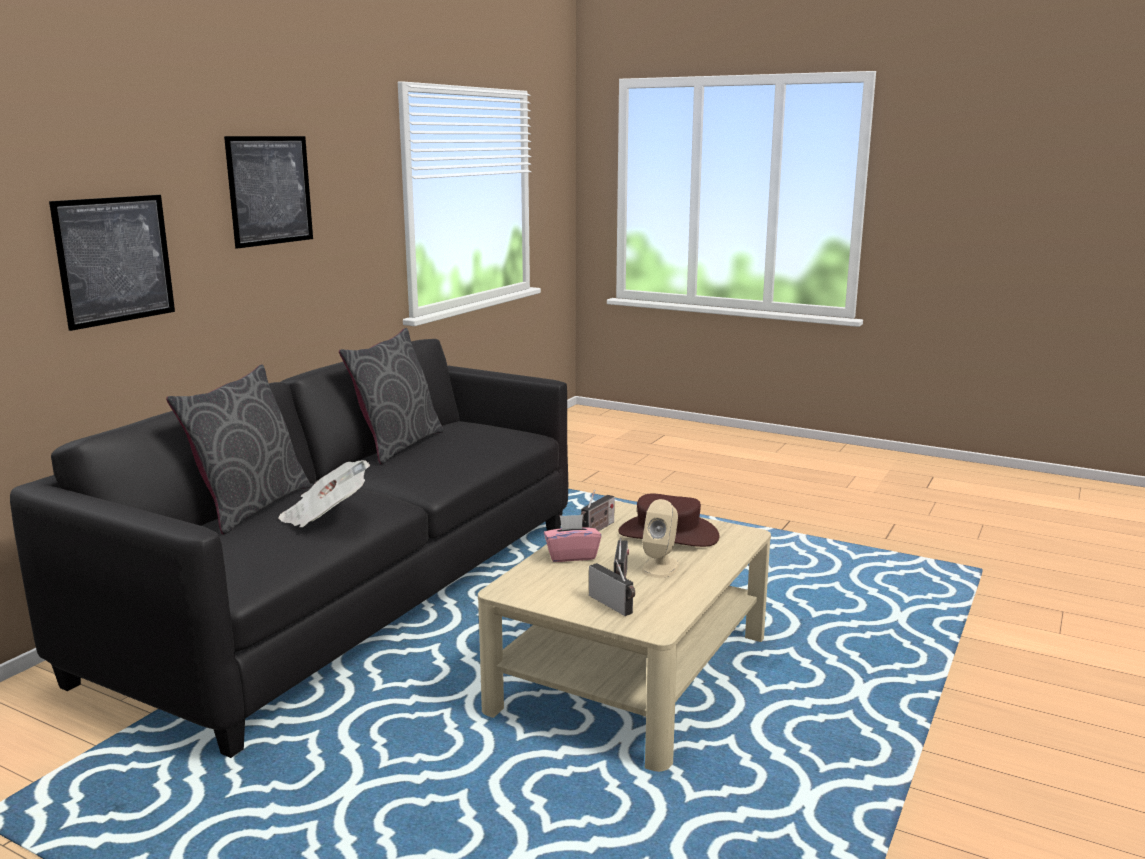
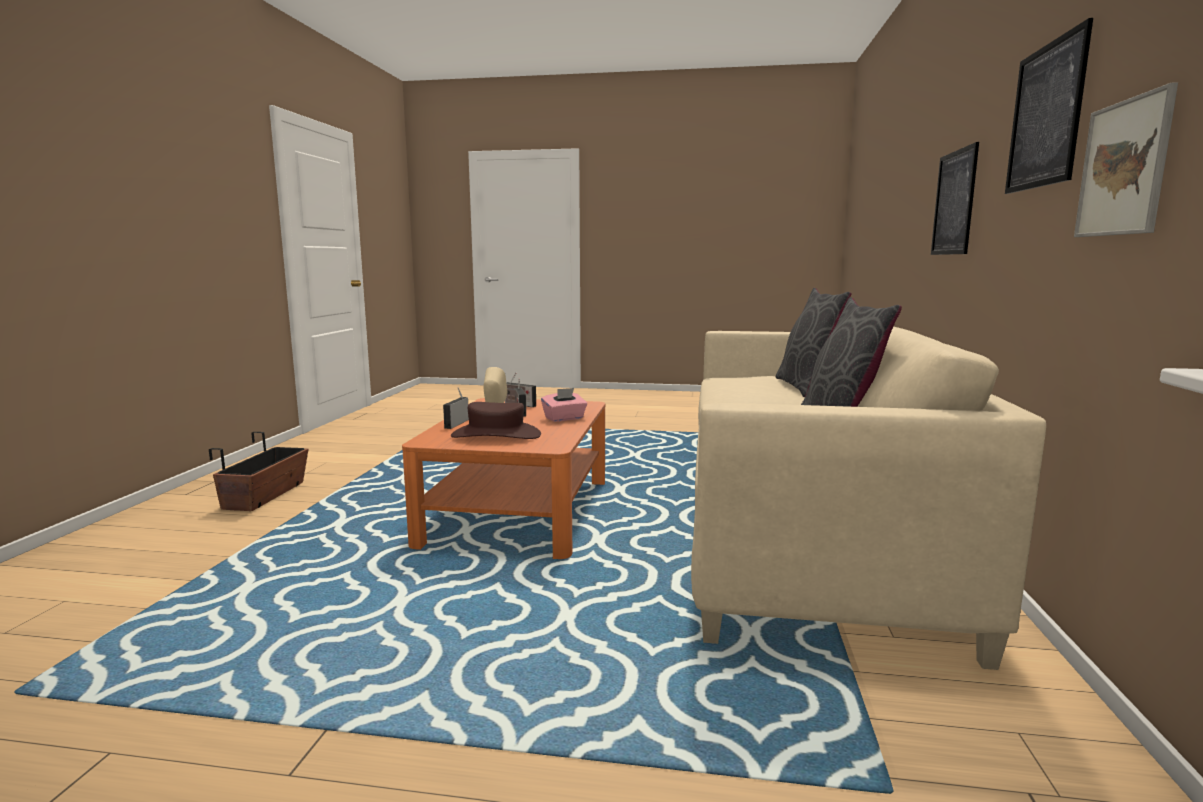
camera: 160 degrees right, 5 degrees down
black sofa [10,339,568,758] -> beige sofa [691,326,1046,670]
newspaper [278,460,370,527] -> none
beige coffee table [478,501,771,772] -> orange coffee table [402,398,605,559]
radio [581,490,615,531] -> radio moved to [443,387,469,429]
none -> planter [209,432,309,511]
none -> picture [1074,82,1178,237]

